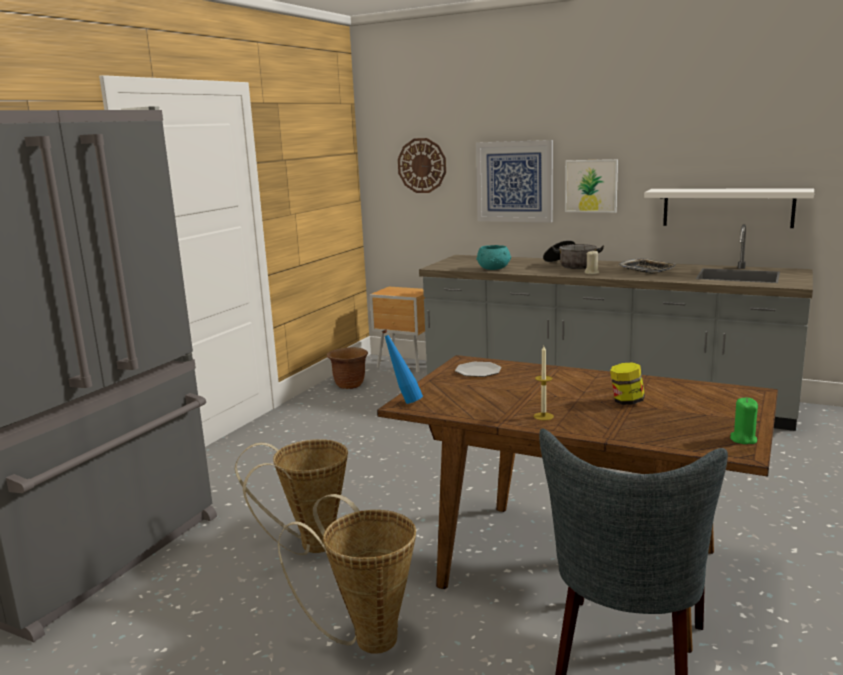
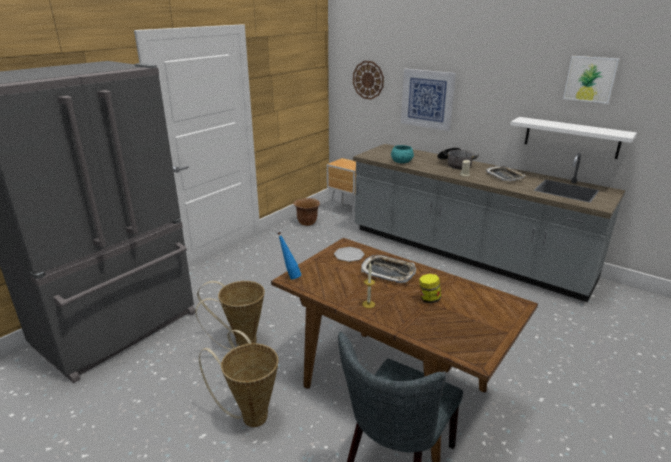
camera: 10 degrees right, 10 degrees up
picture [565,159,618,213] -> picture moved to [563,56,619,104]
green candle [730,398,758,444] -> none
none -> tray [361,255,416,283]

